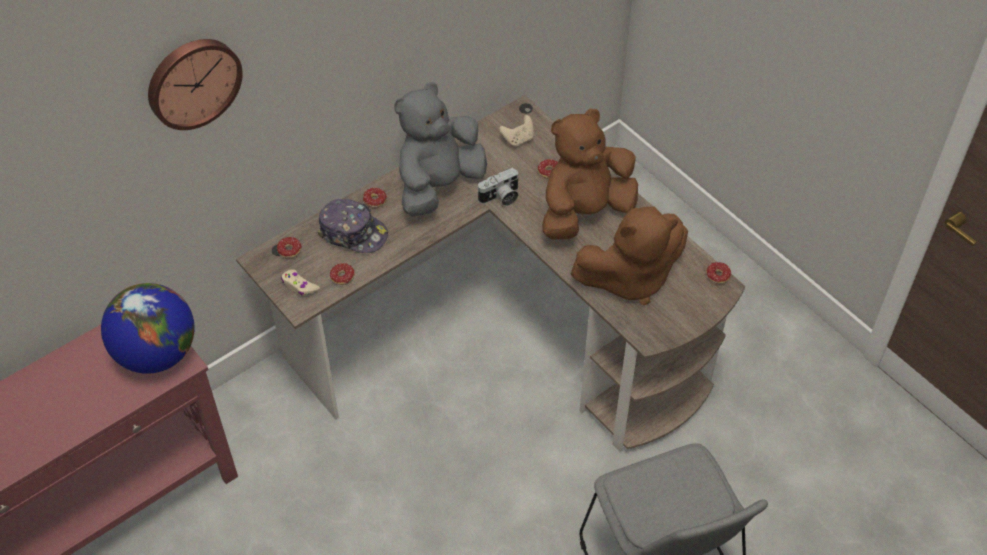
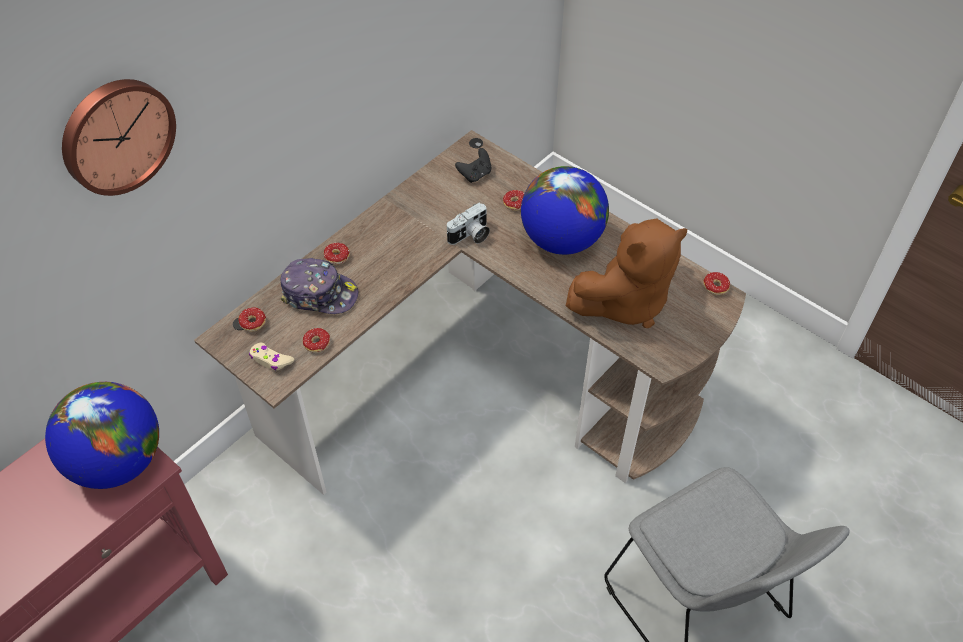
camera: 10 degrees left, 0 degrees up
grey plush toy [394,82,487,217] -> none
beige game controller [499,115,534,147] -> black game controller [455,148,491,183]
brown plush toy [542,109,638,239] -> globe [521,166,609,255]

